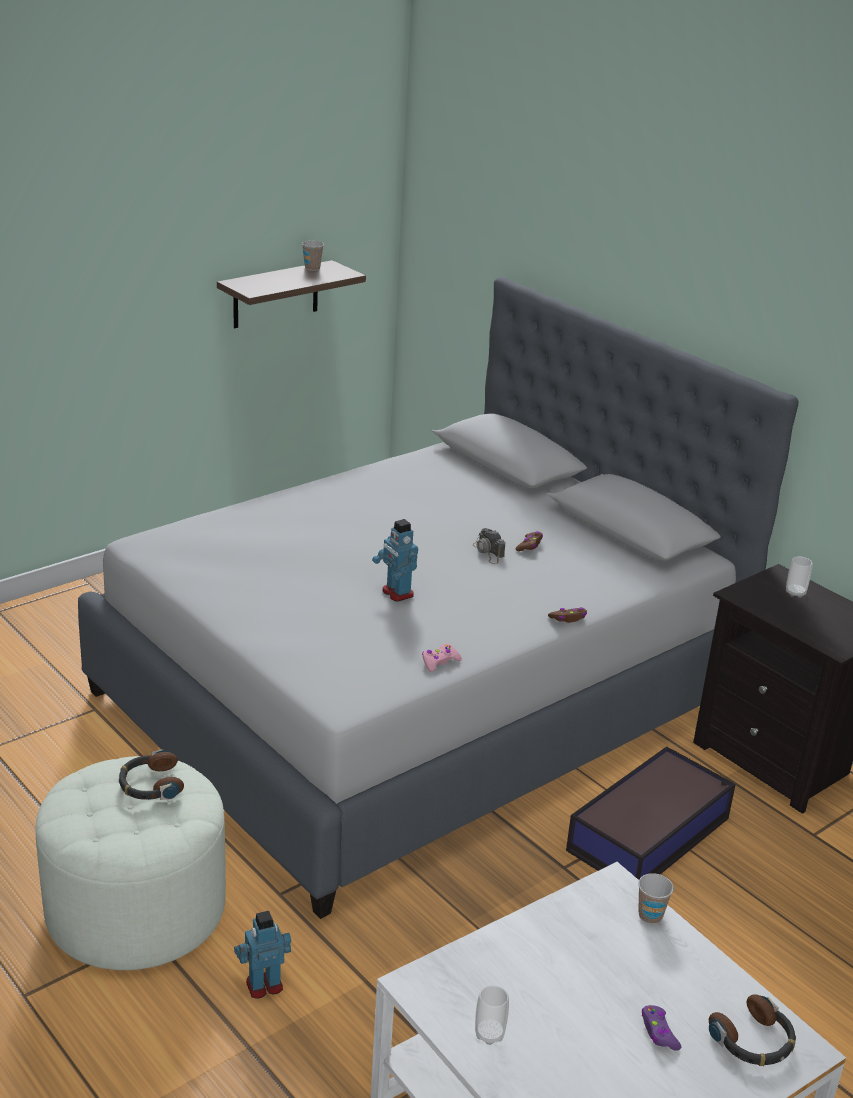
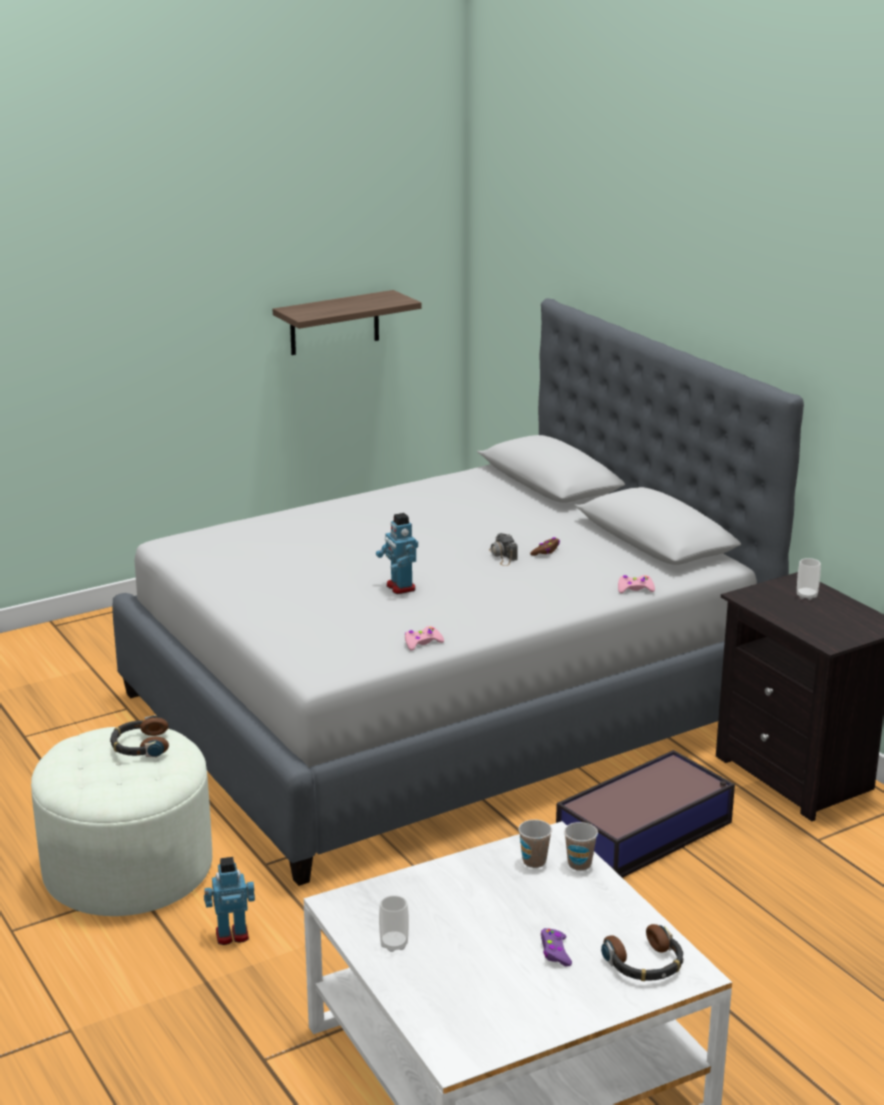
camera: 10 degrees right, 5 degrees down
cup [302,241,324,271] -> cup moved to [518,820,552,868]
brown game controller [548,607,587,623] -> none
none -> pink game controller [618,575,655,593]

